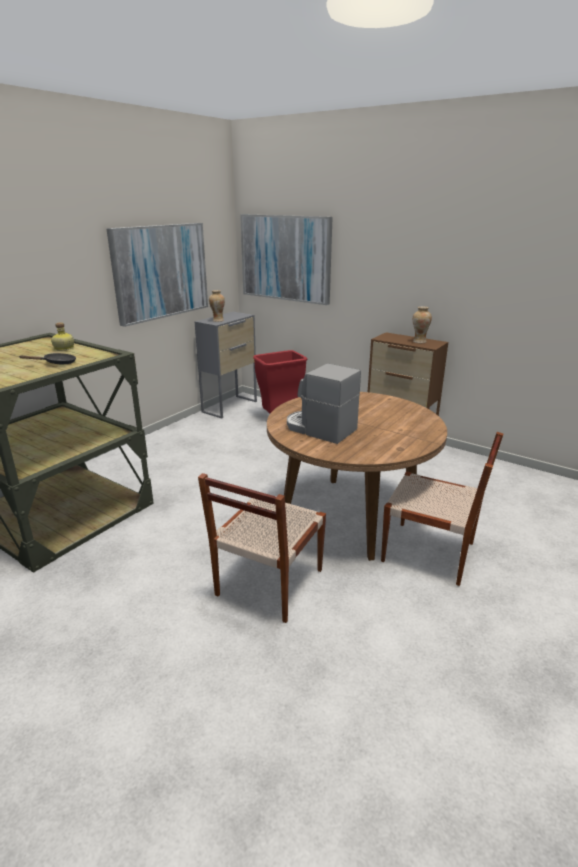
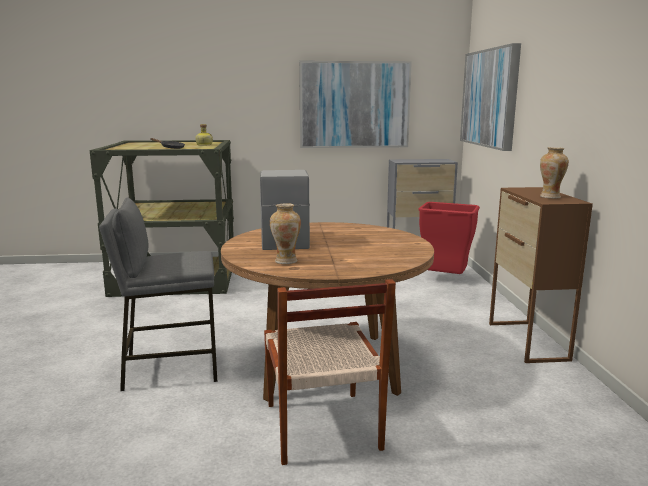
camera: 50 degrees right, 10 degrees down
chair [198,473,326,623] -> grey stool [99,198,218,391]
vase [209,290,225,322] -> vase moved to [270,203,301,264]

